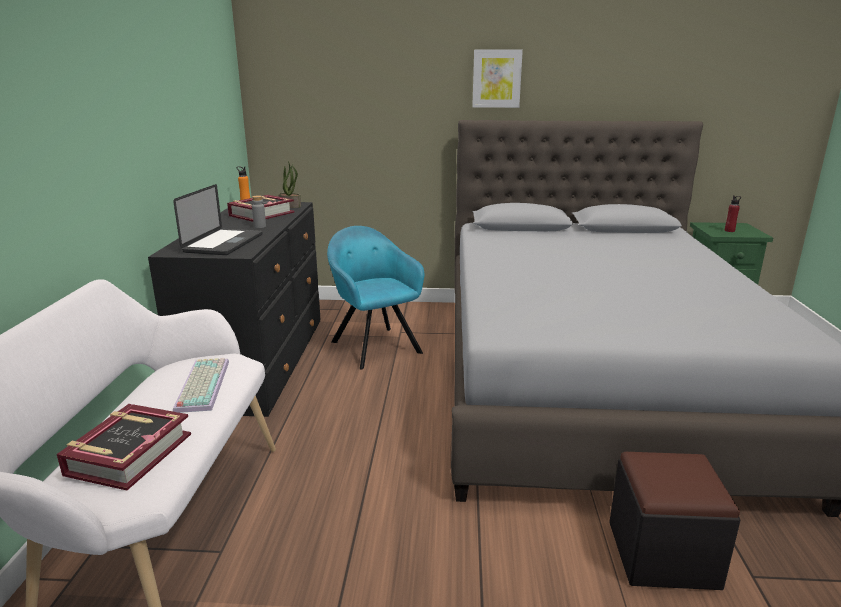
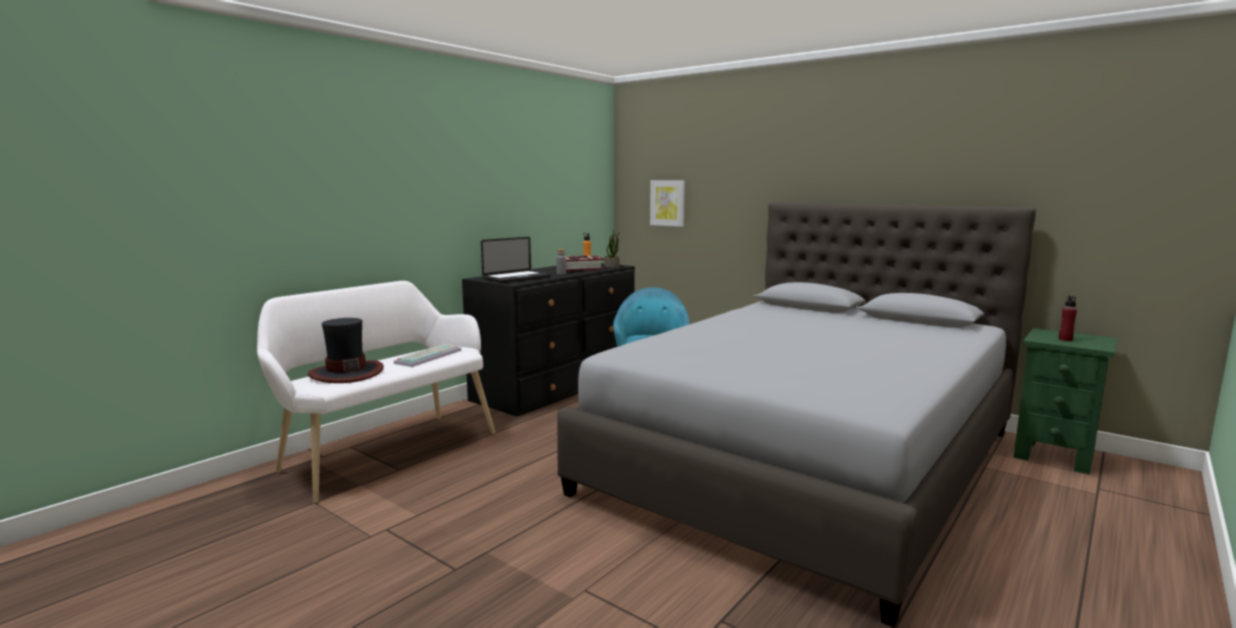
camera: 35 degrees right, 10 degrees down
book [57,404,191,490] -> hat [308,318,384,383]
picture [472,49,523,108] -> picture moved to [650,180,685,227]
black ottoman [609,452,740,590] -> none

